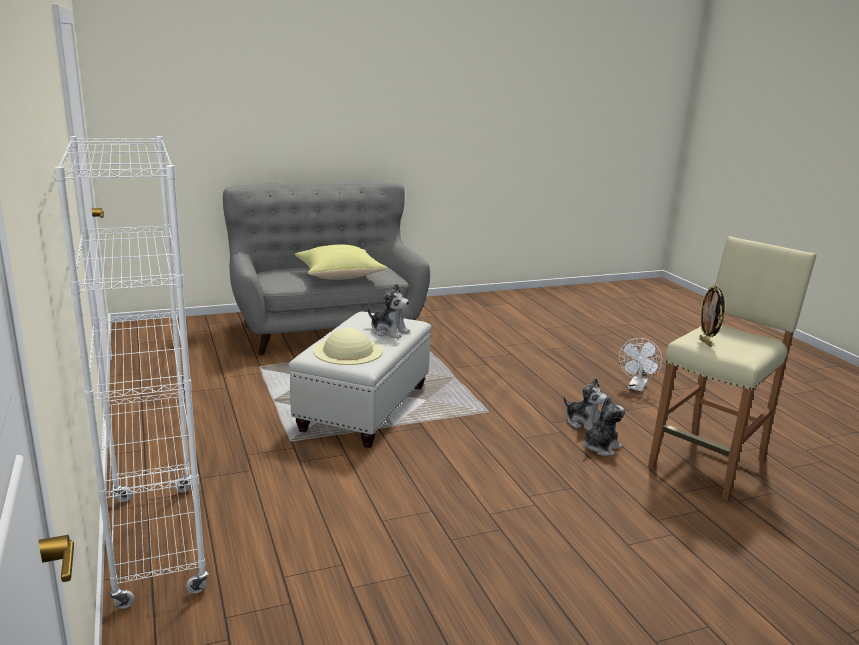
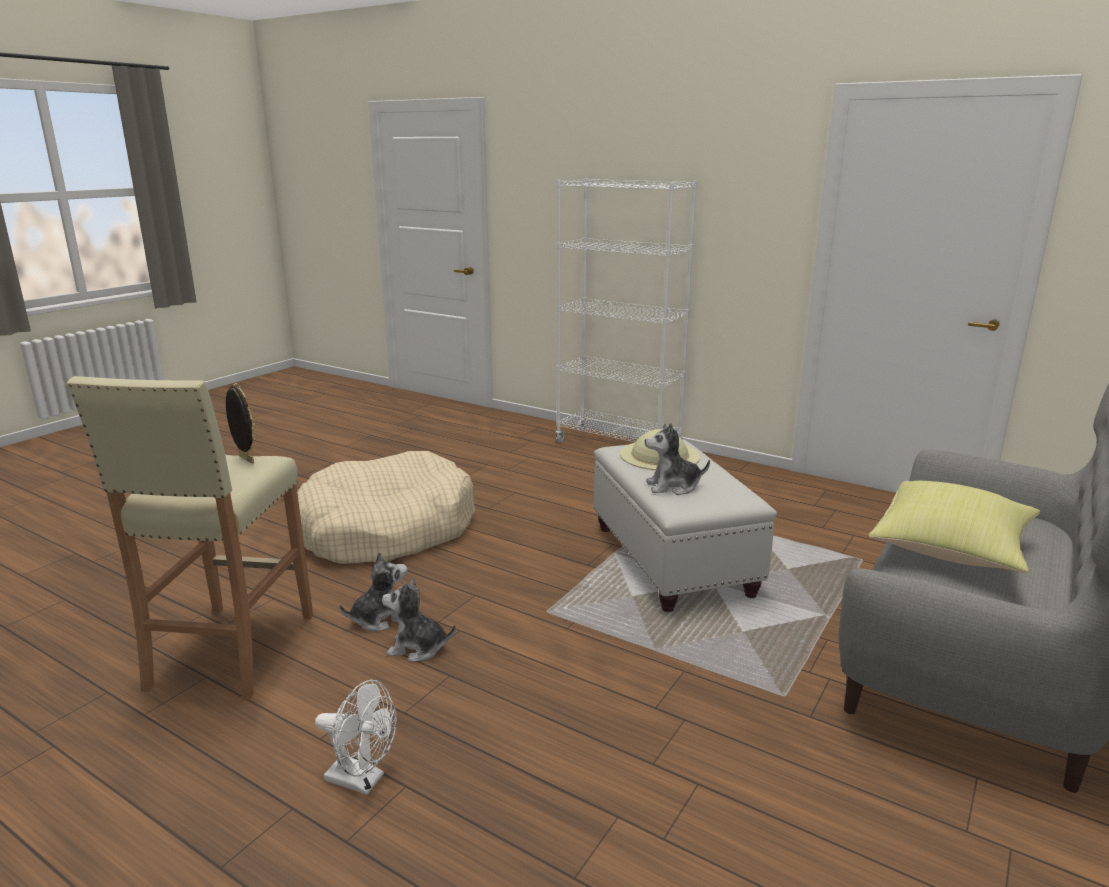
camera: 145 degrees right, 0 degrees up
plush toy [583,396,625,456] -> plush toy turned 135 degrees counterclockwise [340,552,408,631]
white fan [619,338,662,391] -> white fan turned 120 degrees clockwise [315,680,397,795]
none -> beige dog bed [297,451,475,564]

